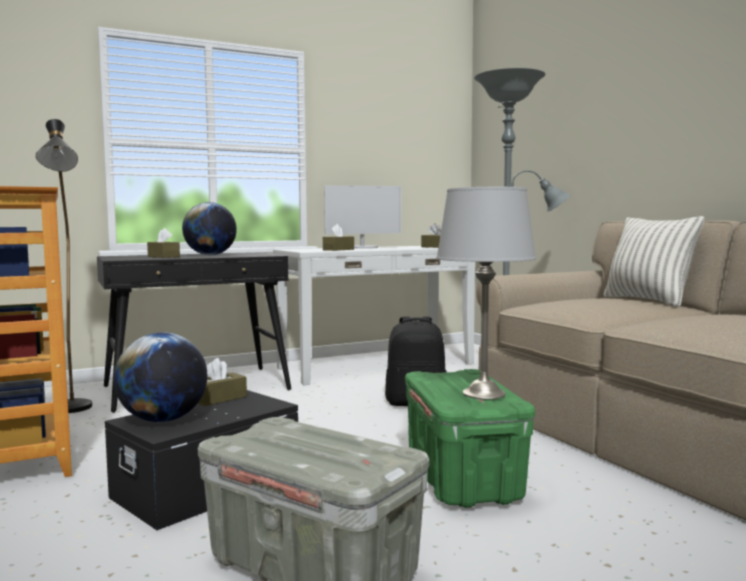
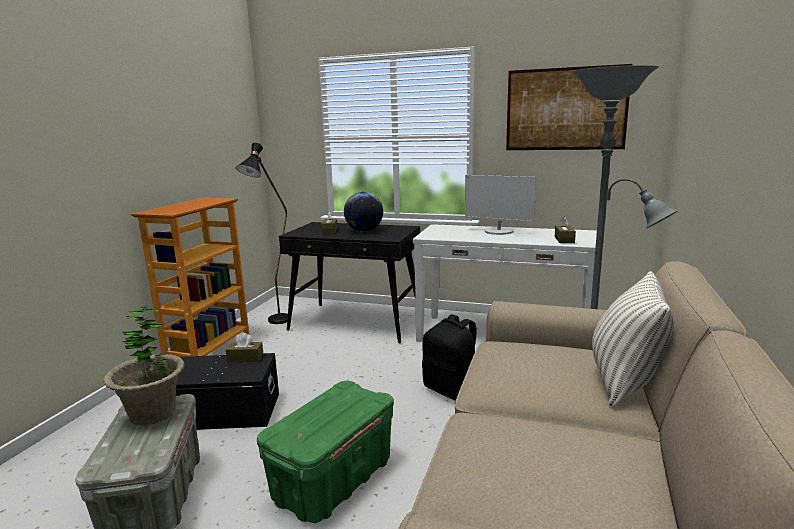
camera: 45 degrees right, 10 degrees up
globe [114,332,207,422] -> none
brown tissue box [323,224,354,251] -> none
grey table lamp [436,187,536,399] -> none
none -> potted plant [103,307,185,425]
none -> picture [506,64,633,150]

